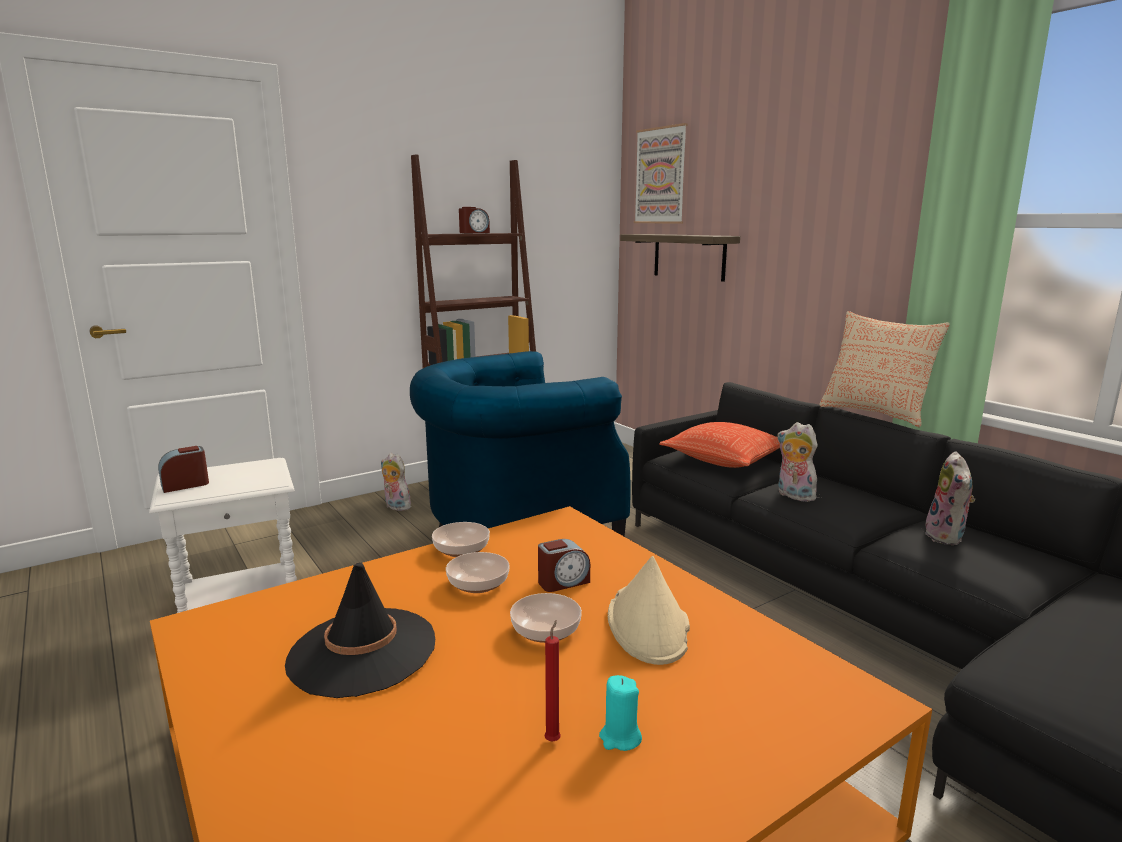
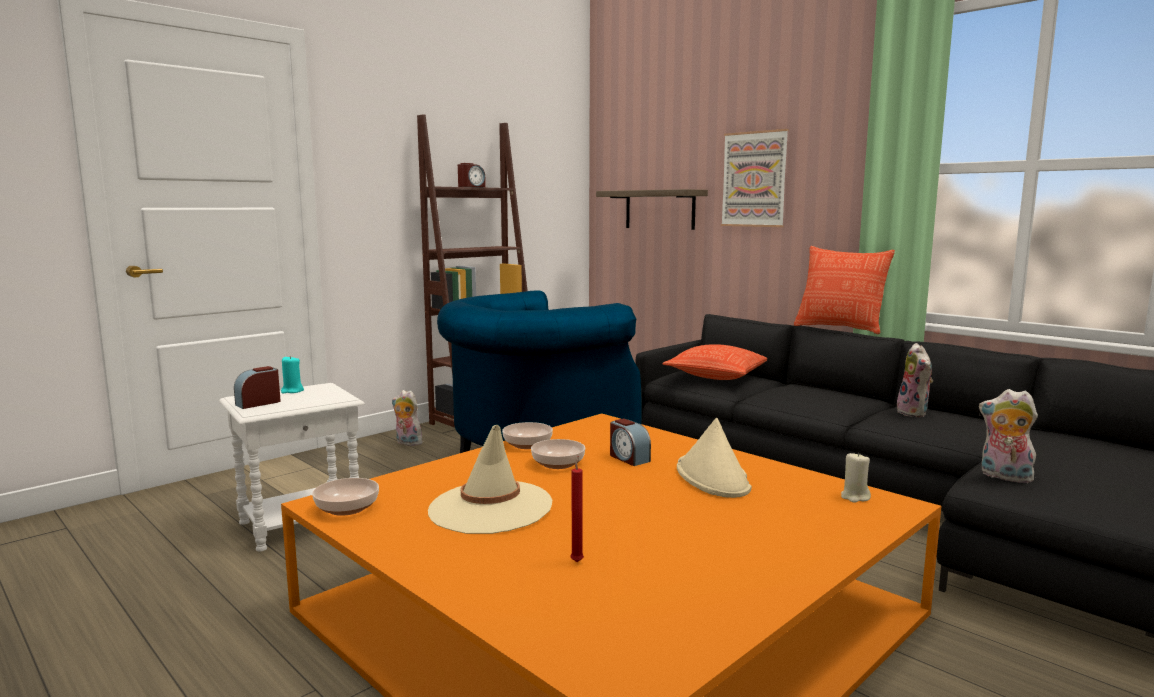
camera: 10 degrees left, 5 degrees down
black hat [285,563,435,698] -> beige hat [428,425,552,534]
bowl [510,593,582,643] -> bowl moved to [312,478,379,516]
alarm clock [538,539,590,592] -> alarm clock turned 90 degrees clockwise [610,418,651,466]
red candle [544,620,561,742] -> red candle moved to [570,456,584,562]
turquoise candle [599,675,642,751] -> turquoise candle moved to [281,356,304,394]
picture [634,123,688,223] -> picture moved to [721,129,789,227]
plush toy [777,422,818,502] -> plush toy moved to [979,389,1038,483]
beige pillow [819,311,950,427] -> orange pillow [794,246,895,334]
none -> beige candle [841,452,871,503]

